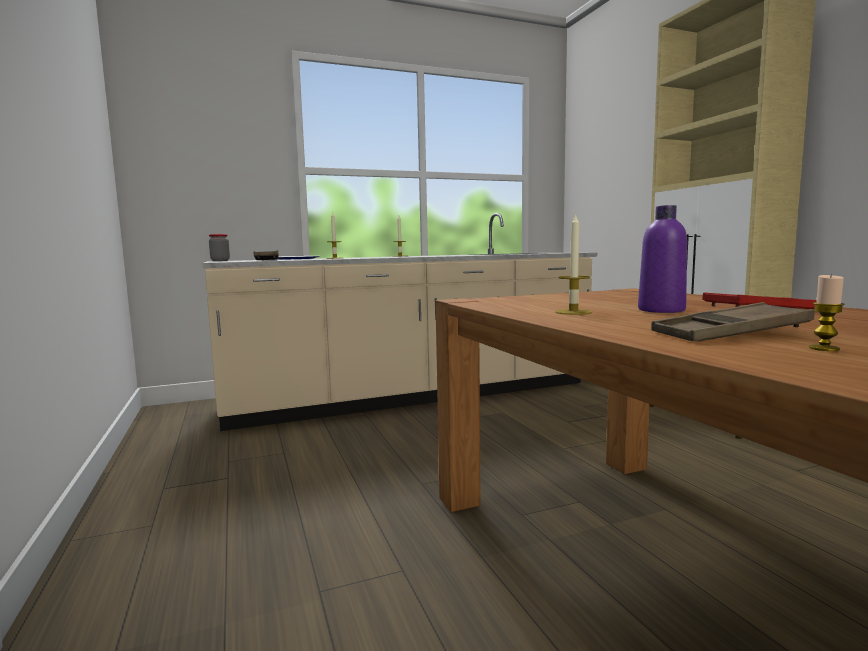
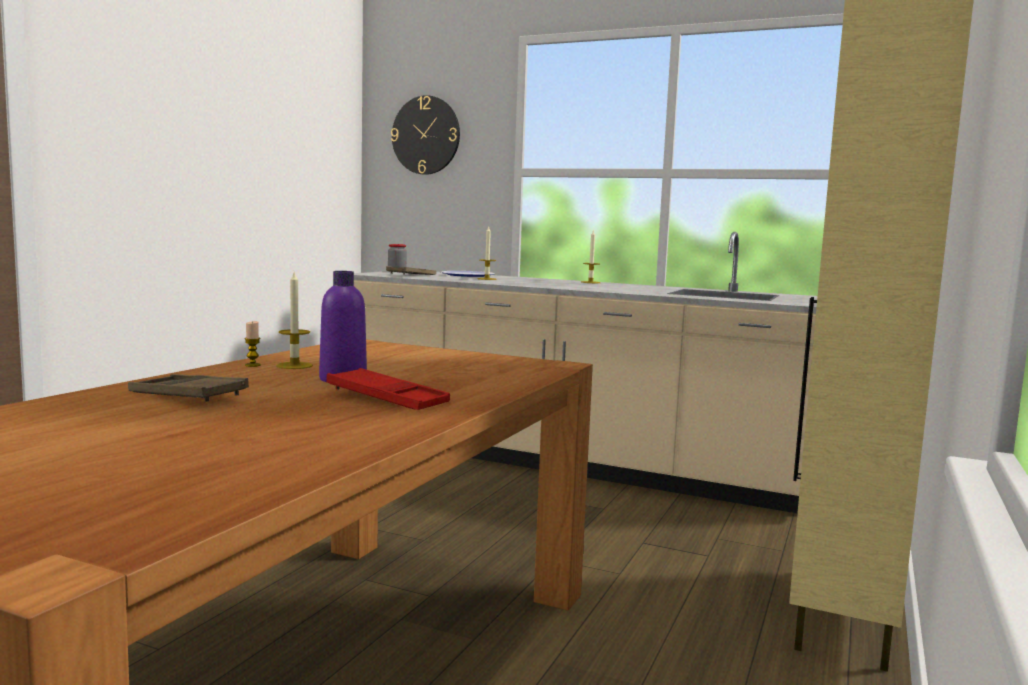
camera: 45 degrees right, 0 degrees up
candle [809,274,845,351] -> candle moved to [244,321,261,367]
none -> wall clock [391,95,460,175]

